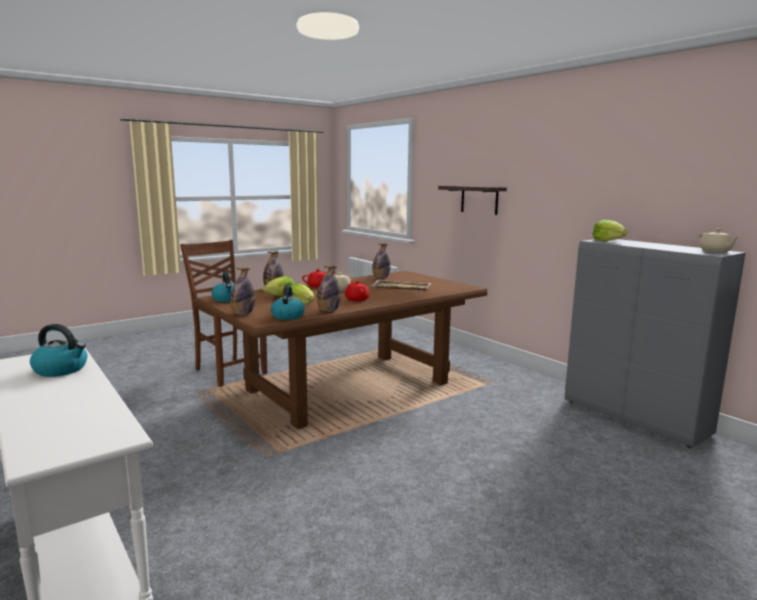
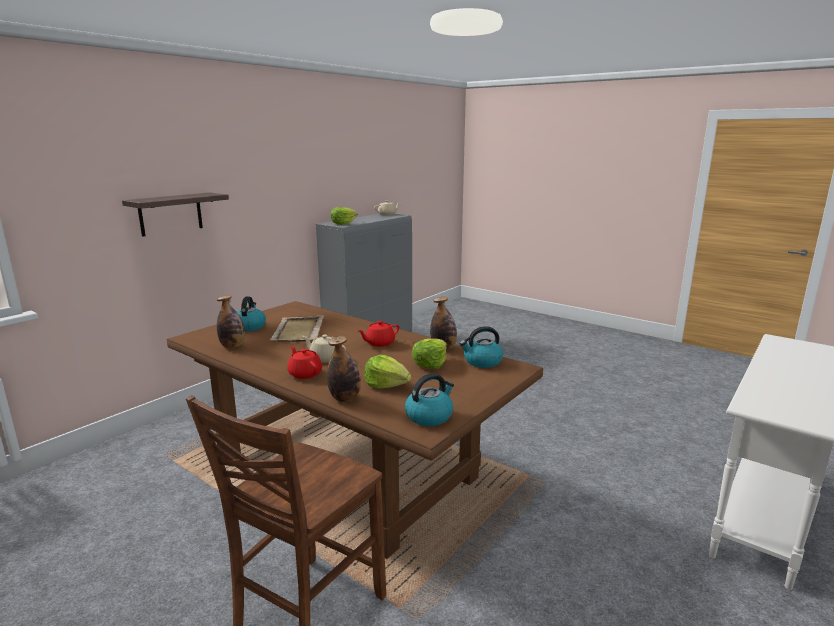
camera: 105 degrees left, 5 degrees up
kettle [30,324,87,377] -> kettle moved to [237,297,266,332]
bottle [230,267,255,315] -> none

